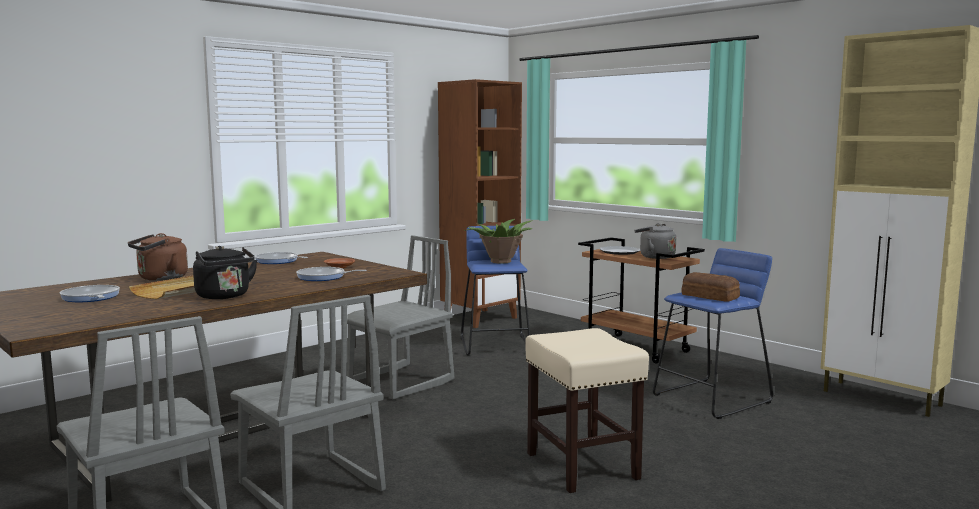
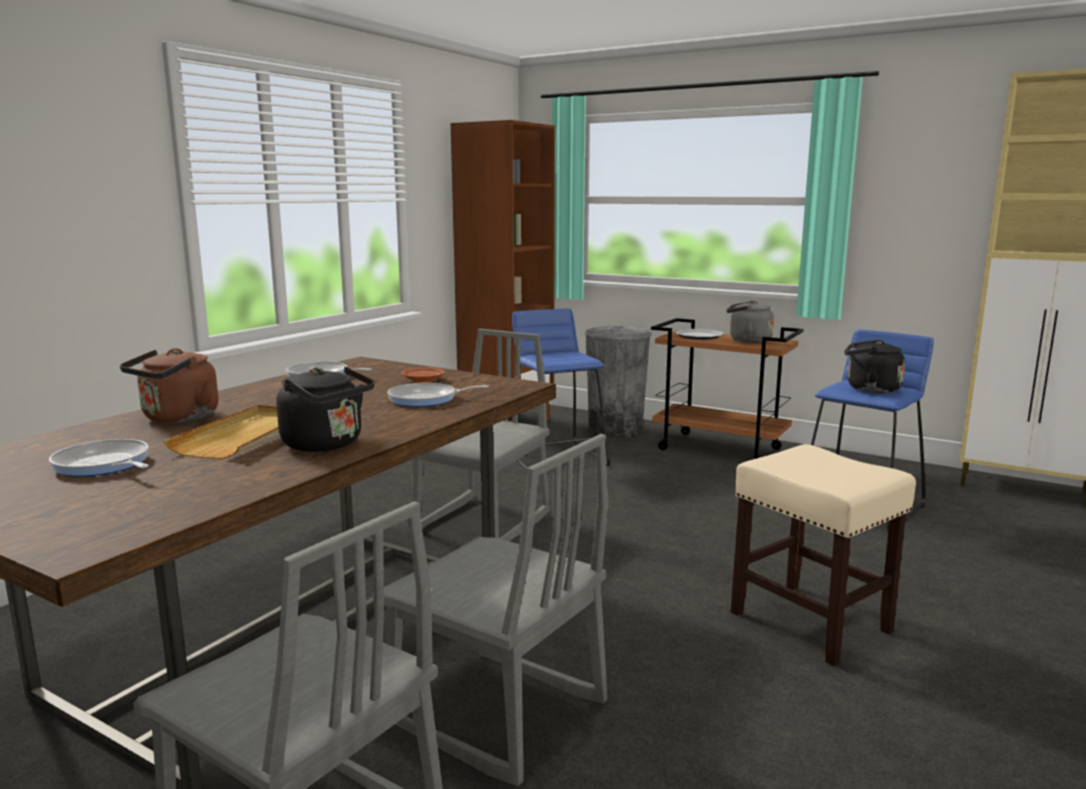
camera: 15 degrees left, 5 degrees up
potted plant [464,219,533,264] -> none
bread [682,272,740,302] -> black kettle [844,340,905,393]
none -> grey trash can [584,326,651,439]

